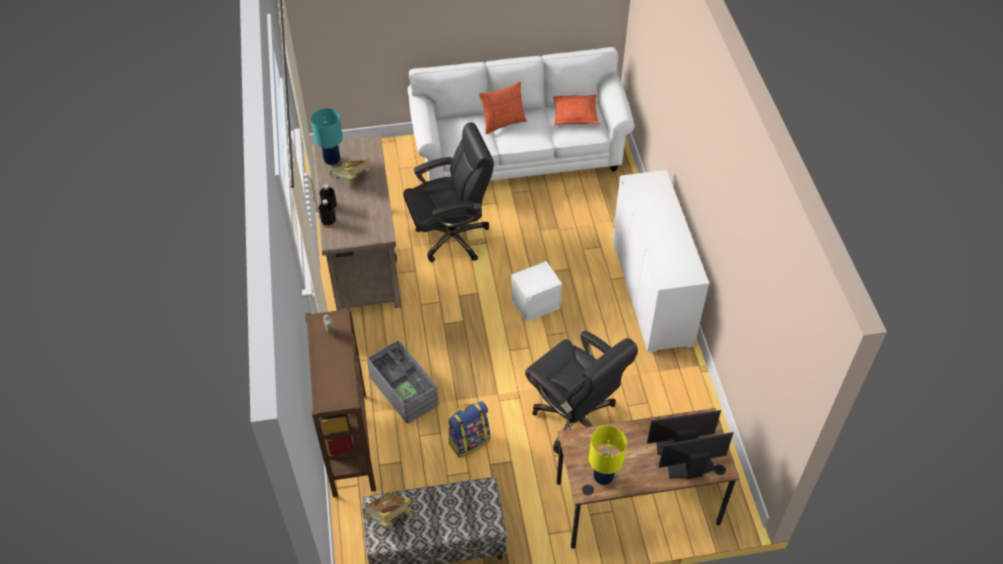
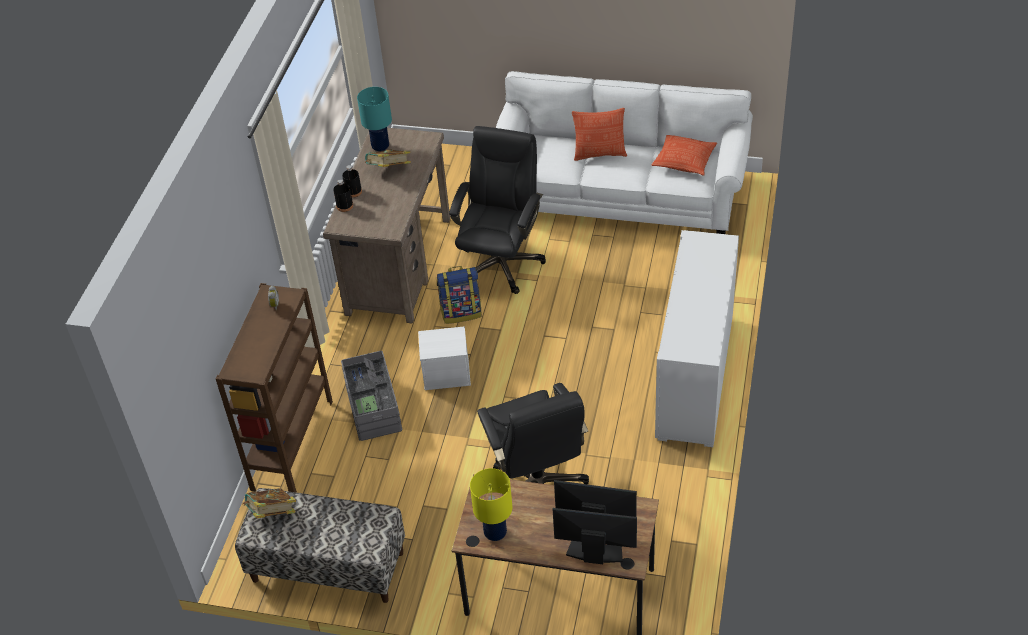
camera: 25 degrees right, 5 degrees down
black office chair [403,122,494,262] -> black office chair turned 75 degrees counterclockwise [449,126,546,294]
backpack [448,401,490,458] -> backpack moved to [437,266,482,324]
white storage box [511,261,562,322] -> white storage box moved to [418,326,471,390]

